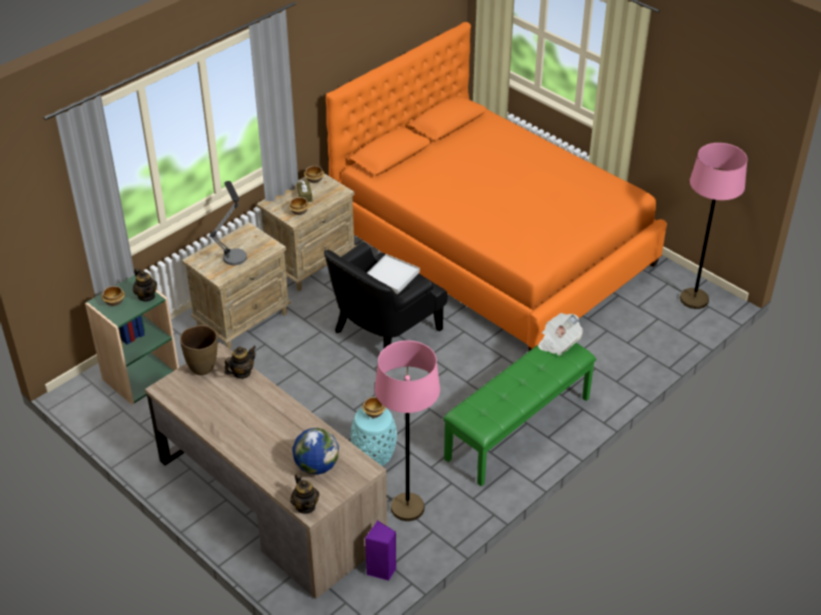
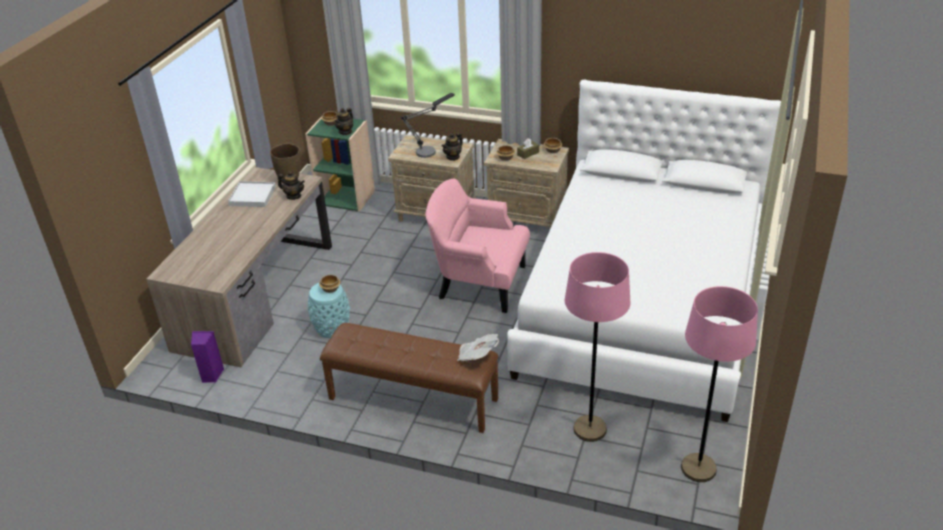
camera: 65 degrees right, 5 degrees down
teapot [290,473,319,514] -> teapot moved to [442,133,463,161]
globe [292,428,339,475] -> none
black armchair [324,242,448,348] -> pink armchair [425,179,530,313]
orange bed [326,22,667,351] -> white bed [507,79,781,422]
white tray [367,254,420,294] -> white tray moved to [228,181,276,207]
pink floor lamp [375,340,440,521] -> pink floor lamp moved to [565,252,631,442]
green bench [443,343,596,486] -> brown bench [320,323,499,433]

